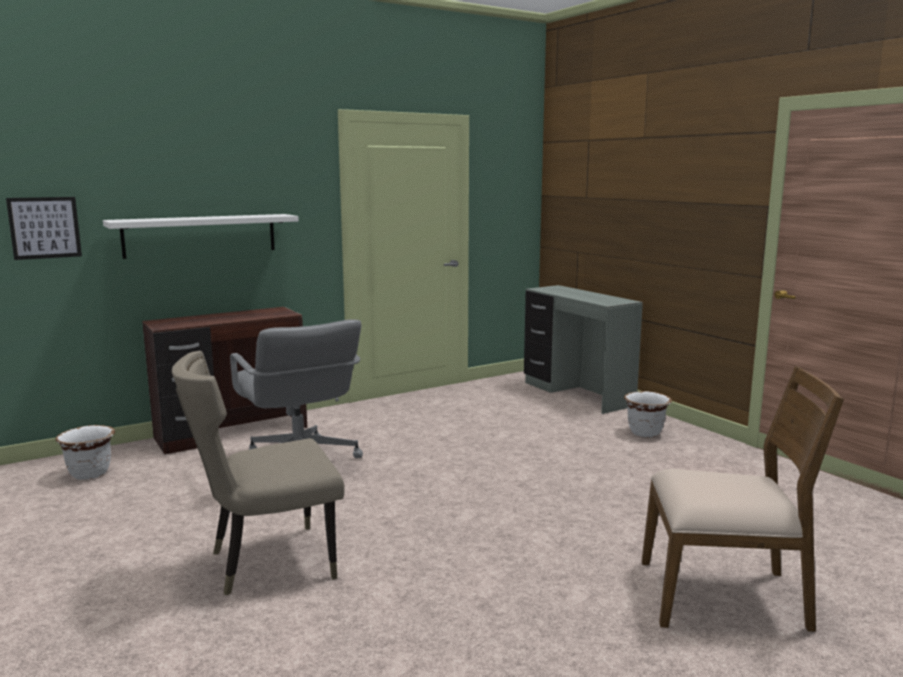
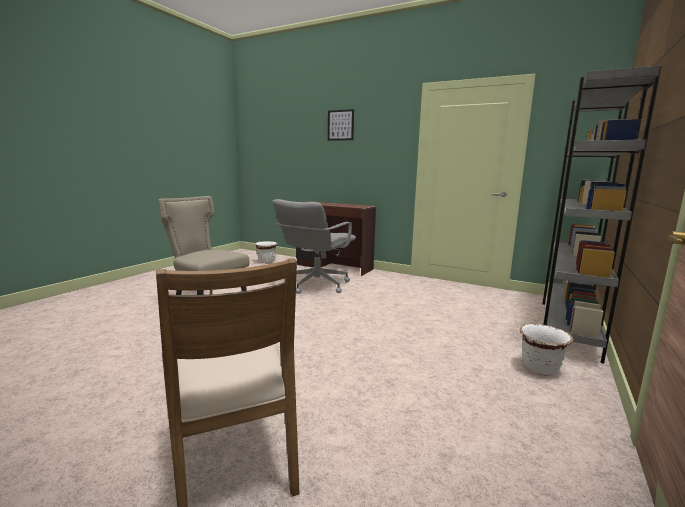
camera: 60 degrees right, 0 degrees up
picture [6,197,82,260] -> picture moved to [328,109,354,141]
white shelf [103,214,299,259] -> none
grey desk [524,285,643,414] -> grey bookcase [543,65,662,364]

